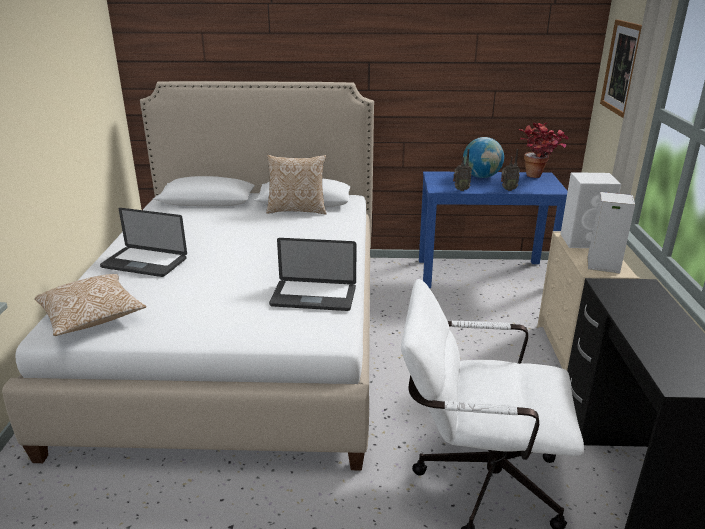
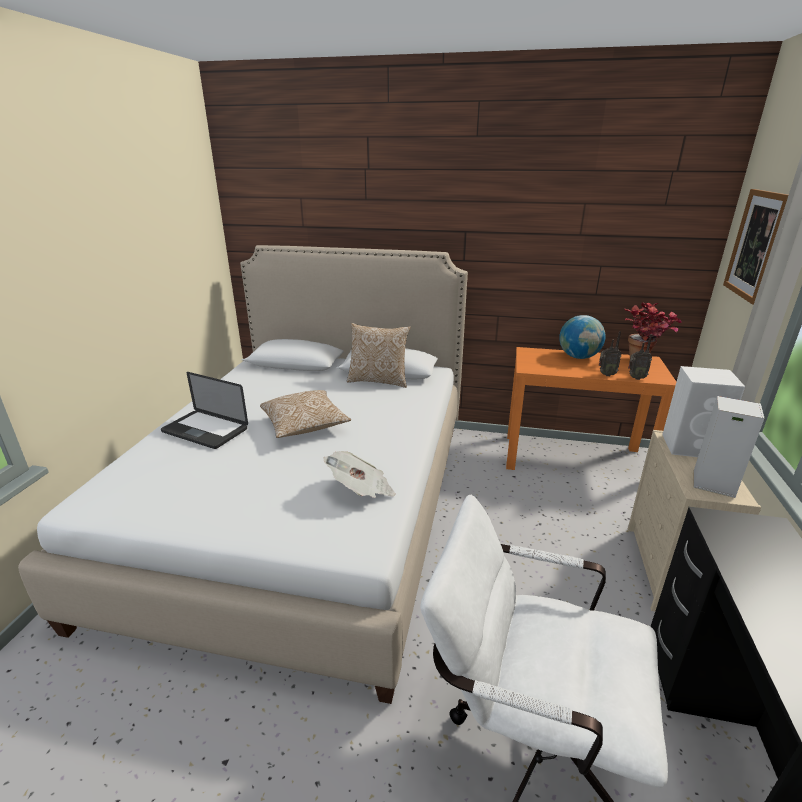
camera: 10 degrees right, 0 degrees up
pillow [34,274,146,336] -> pillow moved to [260,390,351,438]
laptop [269,238,356,311] -> newspaper [324,451,396,498]
blue console table [419,171,568,288] -> orange console table [506,347,676,470]
radio [453,149,472,191] -> radio moved to [628,334,652,380]

